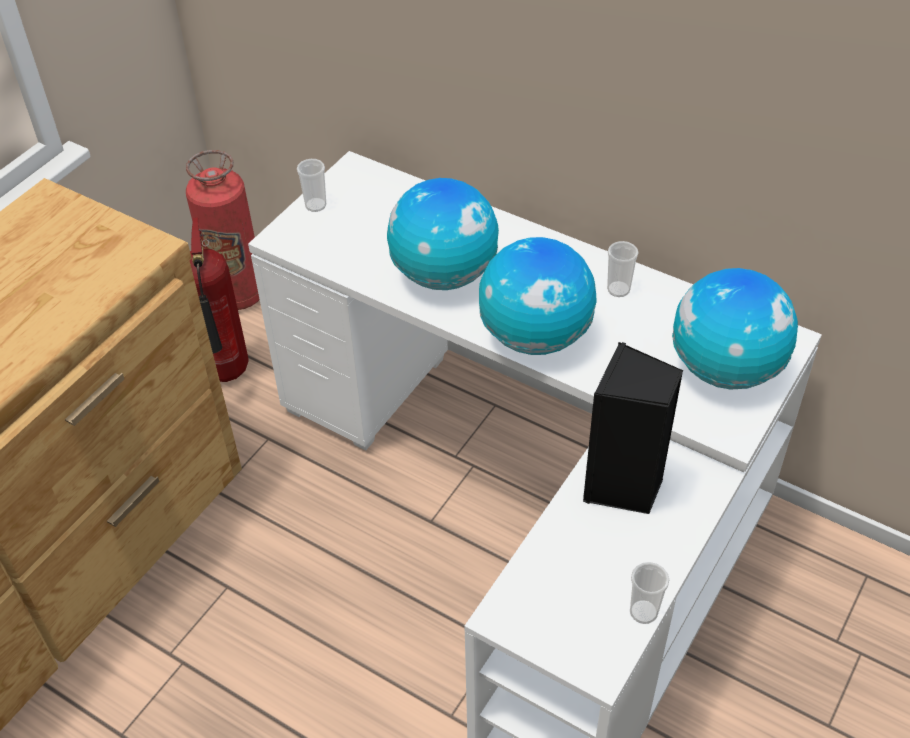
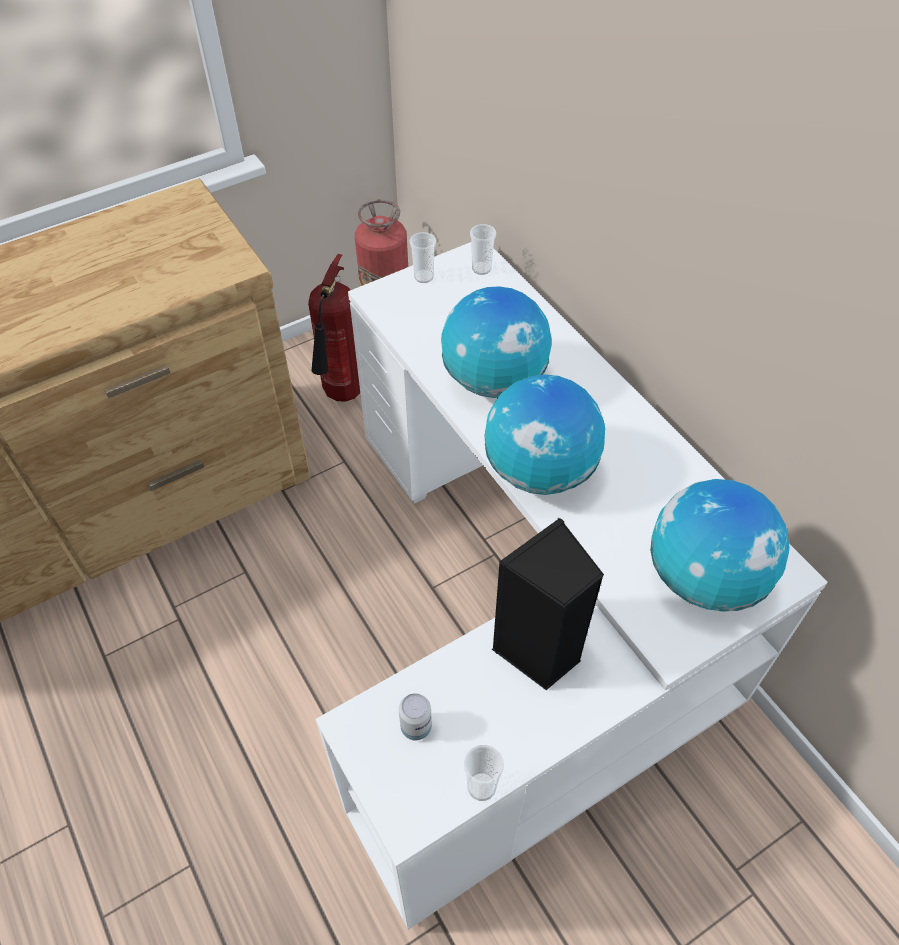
camera: 25 degrees right, 5 degrees up
cup [607,241,639,297] -> cup moved to [470,224,496,275]
none -> can [399,693,432,740]

